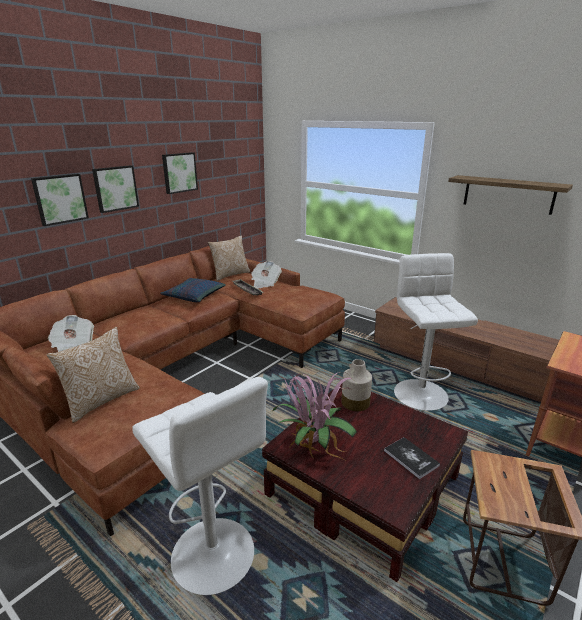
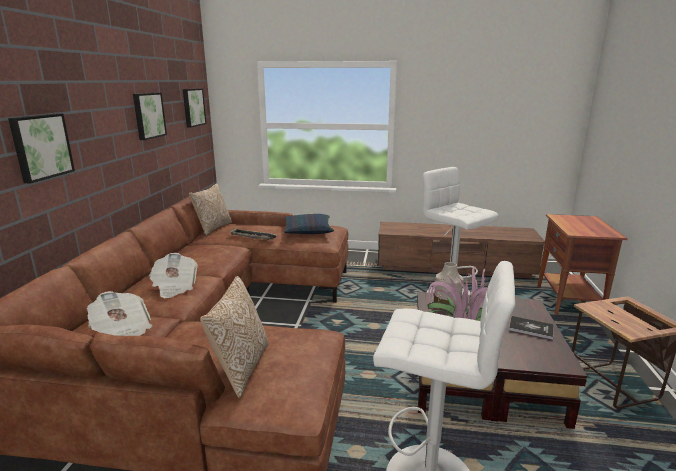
camera: 30 degrees left, 5 degrees down
picture [92,165,139,213] -> picture moved to [183,88,206,127]
blue pillow [160,278,226,302] -> blue pillow moved to [284,214,334,234]
newspaper [251,261,282,288] -> newspaper moved to [149,253,198,298]
shelf [448,175,573,215] -> none

